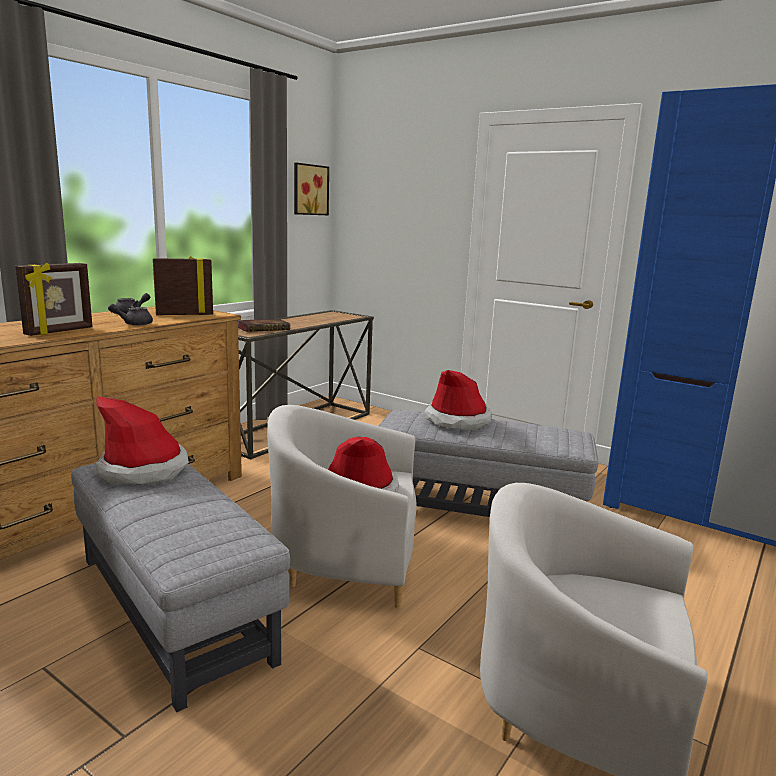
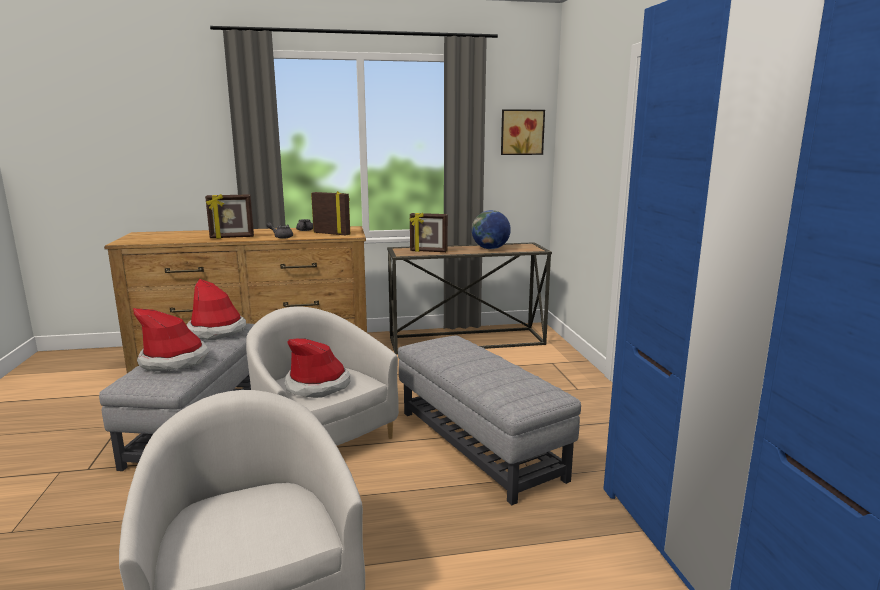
camera: 45 degrees right, 0 degrees up
book [238,319,290,332] -> picture frame [410,213,448,252]
hat [424,370,492,430] -> hat moved to [133,308,209,372]
none -> globe [472,210,511,249]

